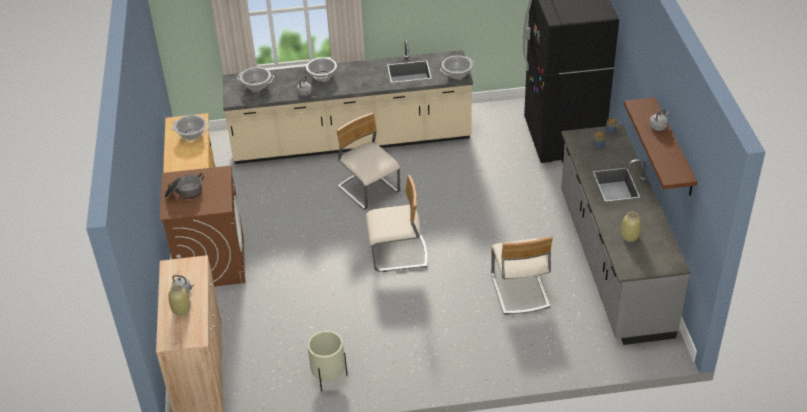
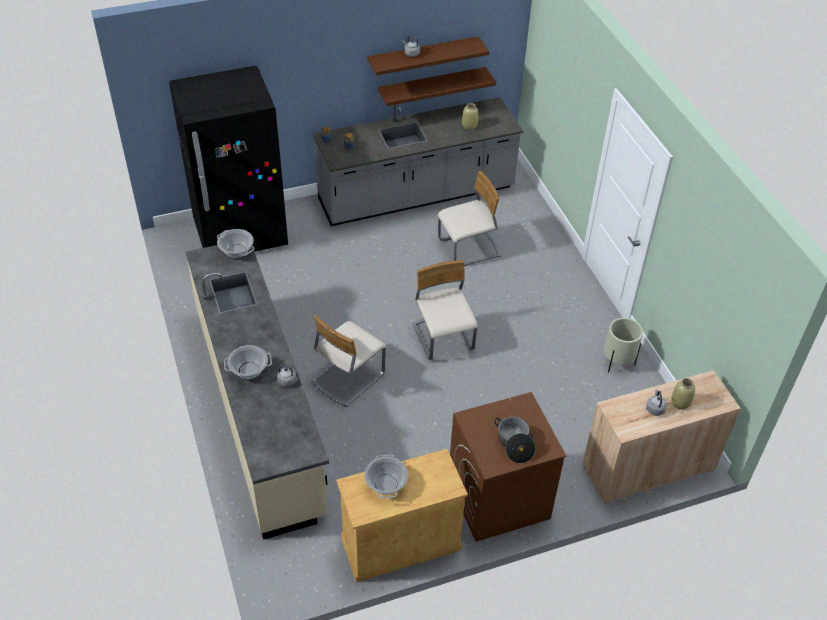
camera: 105 degrees left, 5 degrees up
cooking pot [237,67,274,91] -> none
none -> brown shelf [378,67,496,106]

